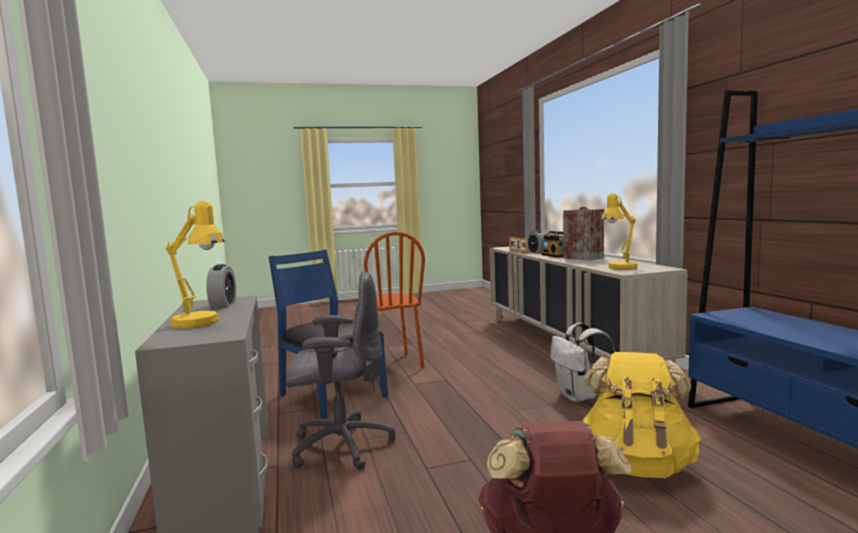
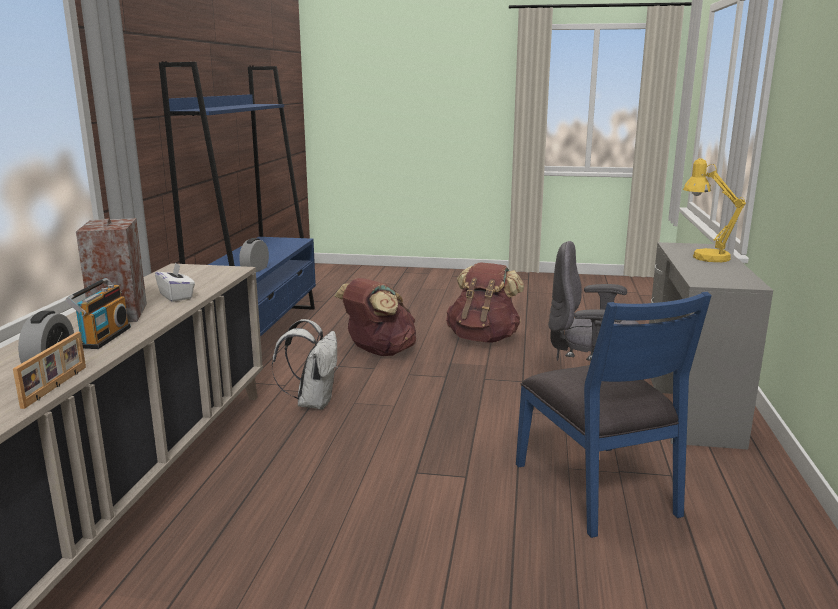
camera: 155 degrees left, 10 degrees up
alarm clock [206,264,236,308] -> alarm clock moved to [239,238,269,272]
brown chair [357,231,425,368] -> none
yellow backpack [582,352,702,478] -> brown backpack [335,278,416,356]
yellow table lamp [601,193,638,270] -> none
none -> white tissue box [155,262,195,302]

